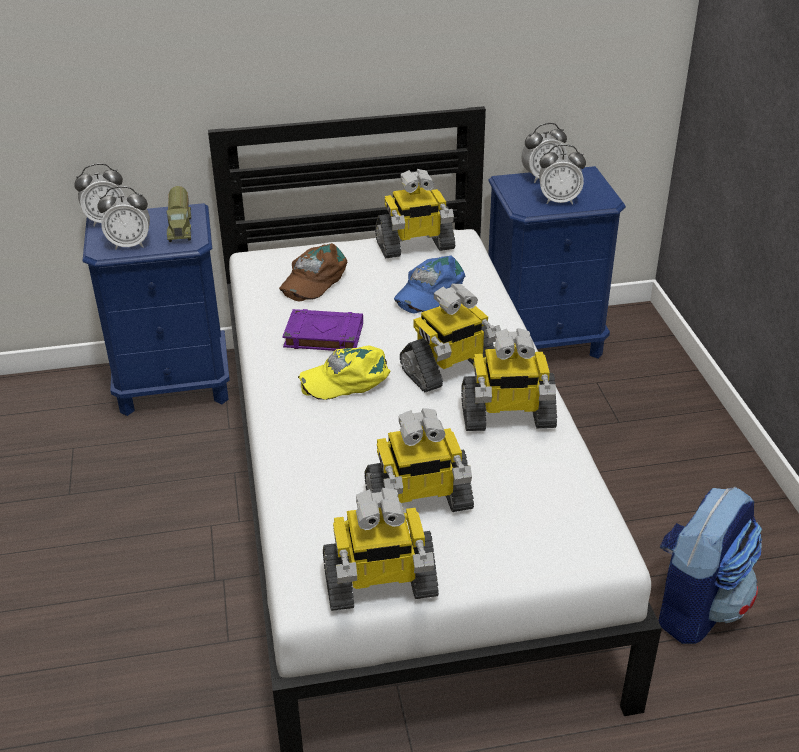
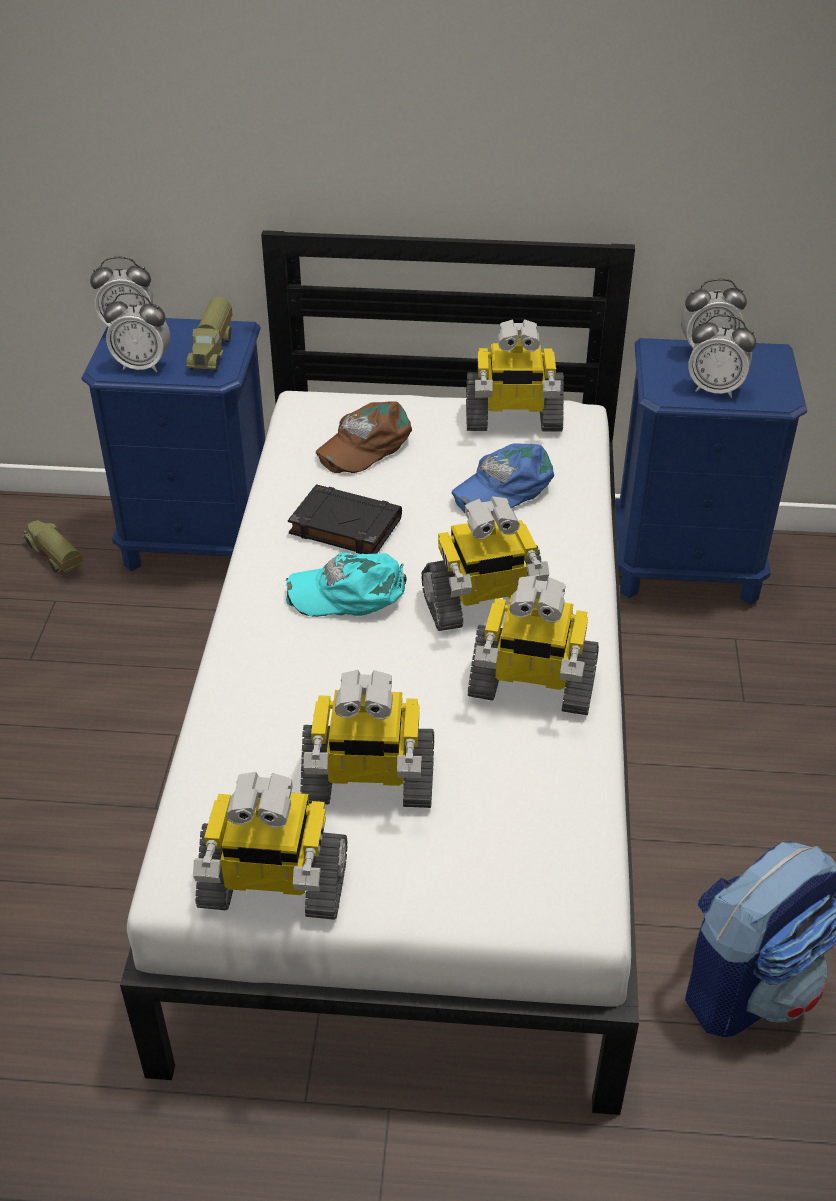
camera: 15 degrees right, 5 degrees up
purple book [282,309,363,351] -> black book [288,484,402,554]
yellow cap [298,345,390,400] -> turquoise cap [286,552,407,617]
none -> toy truck [22,520,83,573]

